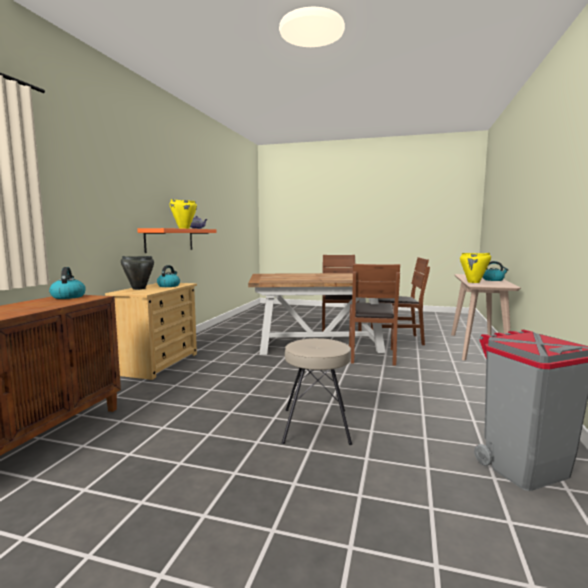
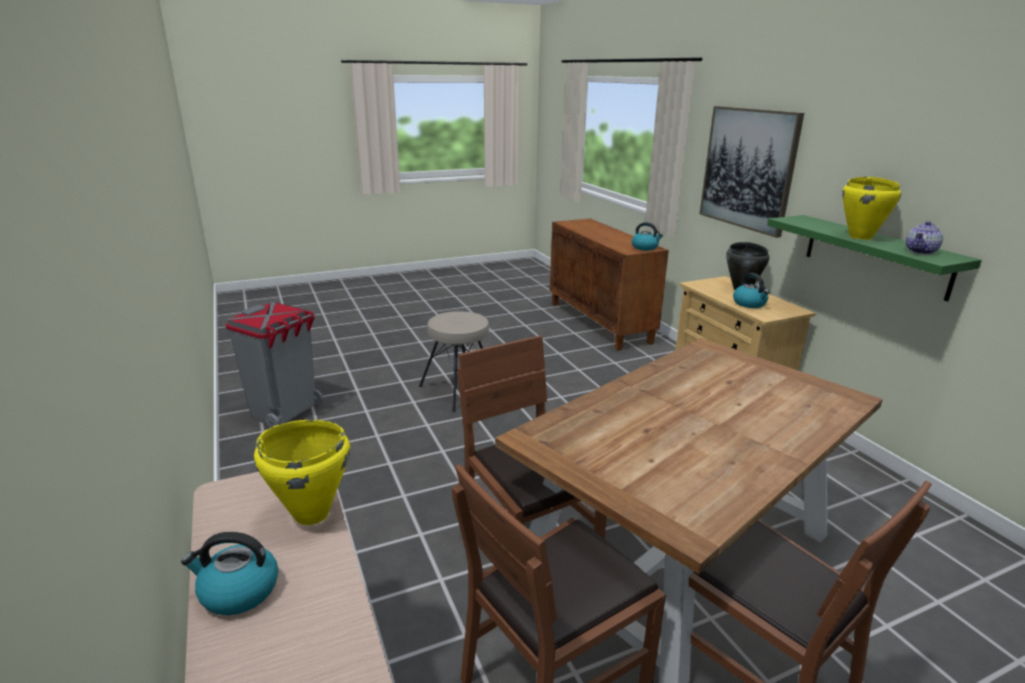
camera: 140 degrees right, 15 degrees up
orange shelf [137,228,216,253] -> green shelf [767,215,982,302]
none -> picture [699,106,804,238]

